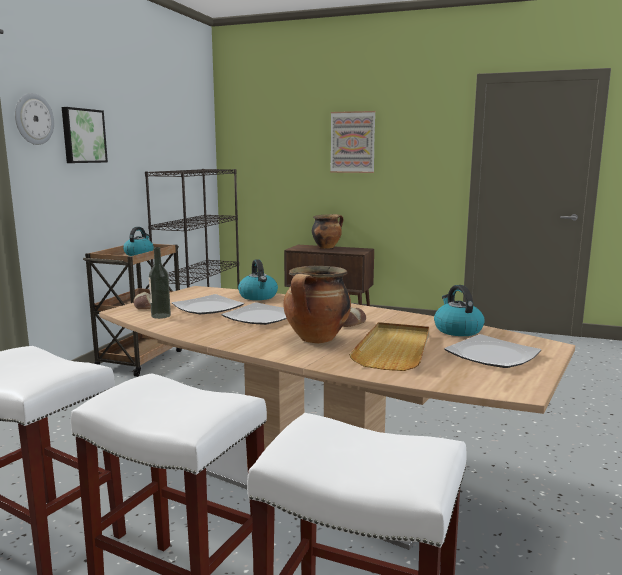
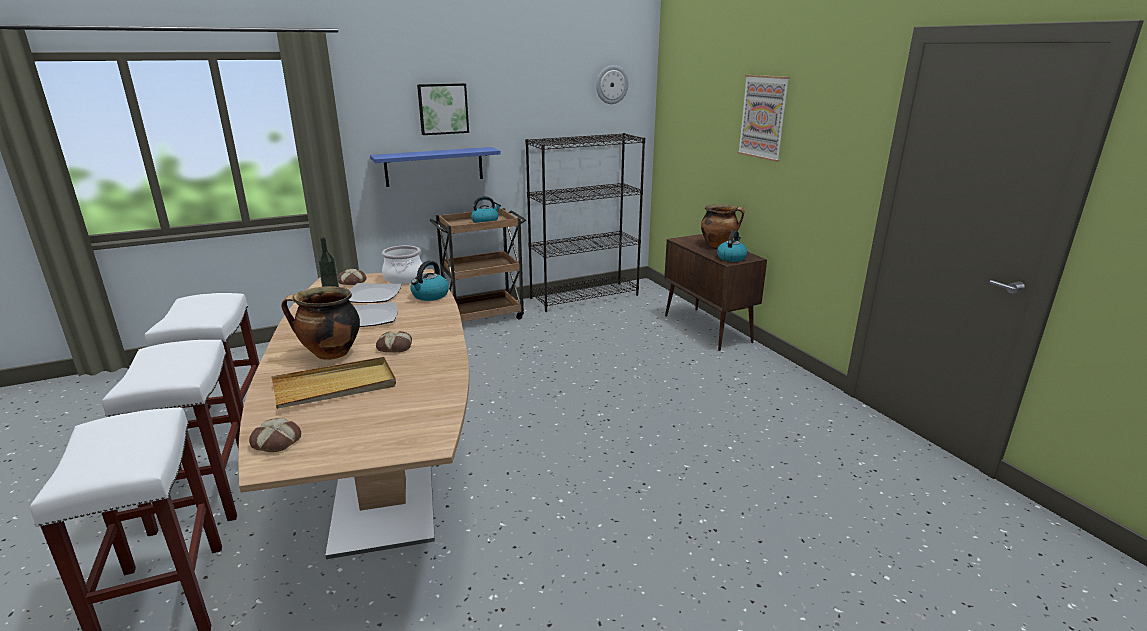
camera: 45 degrees right, 10 degrees up
wall clock [15,93,54,145] -> wall clock moved to [596,65,629,104]
kettle [434,285,485,336] -> kettle moved to [717,230,748,262]
plate [444,334,541,368] -> none
none -> bread [249,418,301,452]
none -> blue shelf [370,147,501,187]
none -> cooking pot [382,246,424,284]

